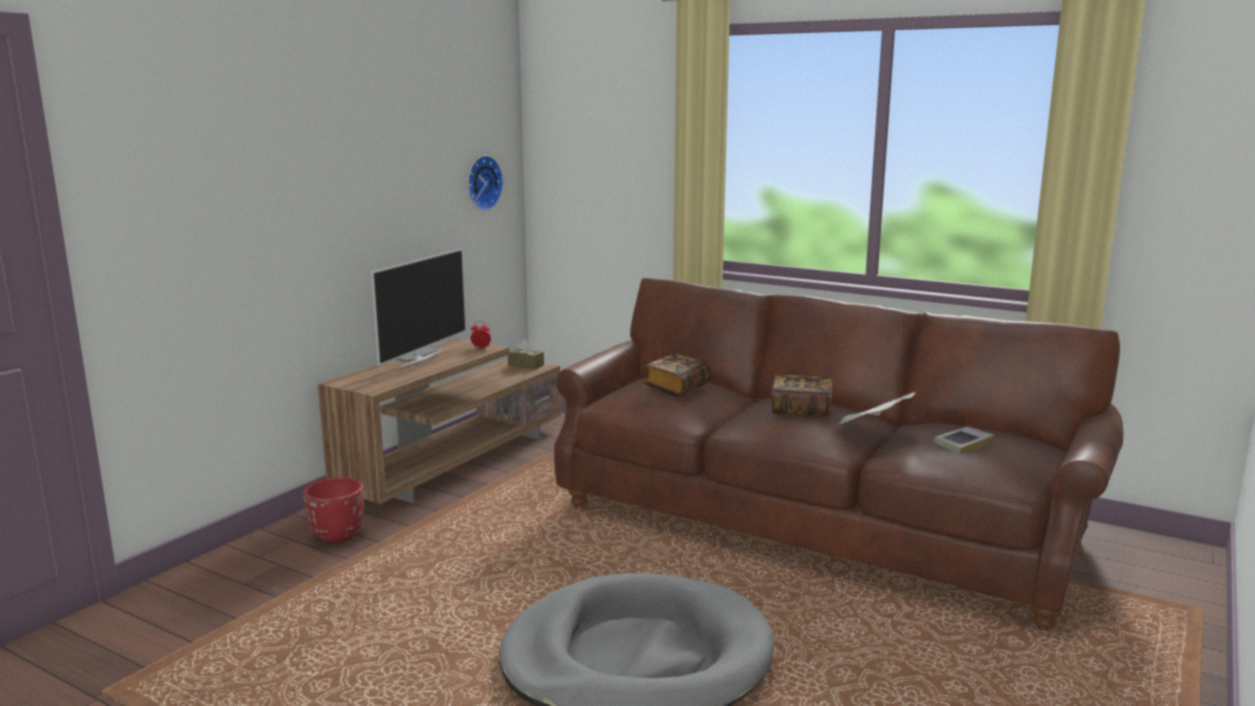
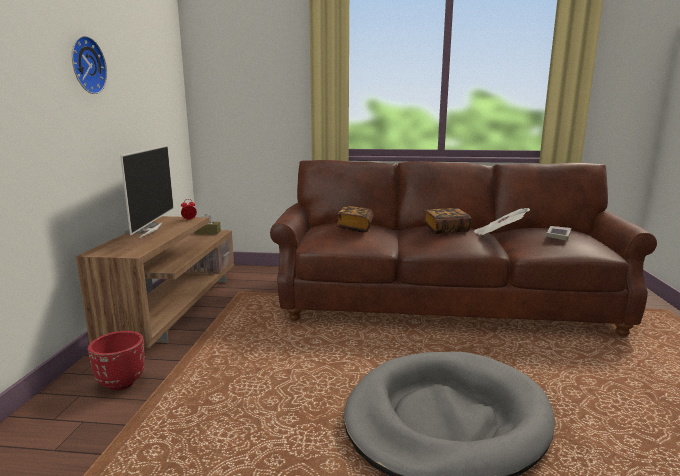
camera: 25 degrees left, 0 degrees up
wall clock [468,155,503,211] -> wall clock moved to [72,36,107,94]

